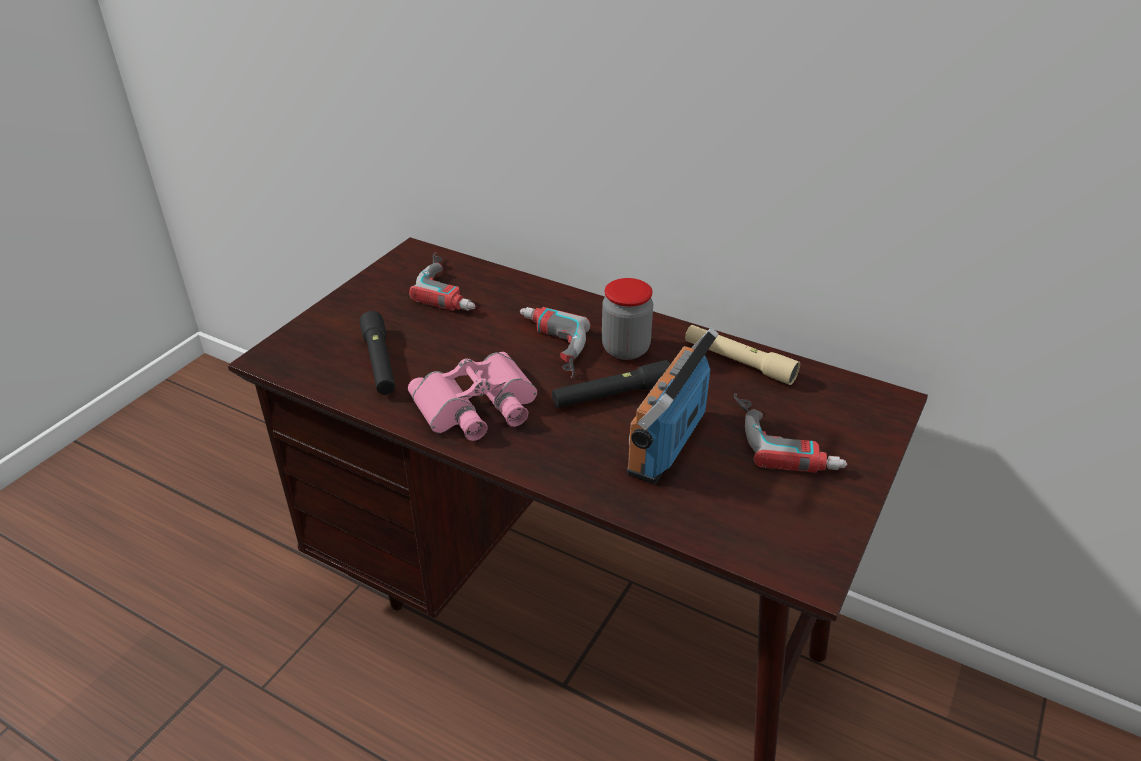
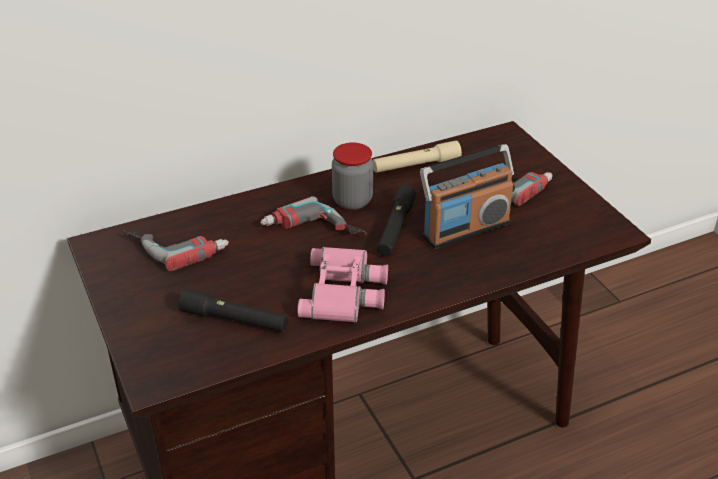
camera: 55 degrees left, 0 degrees up
radio [627,328,719,484] -> radio turned 90 degrees counterclockwise [420,144,515,249]

